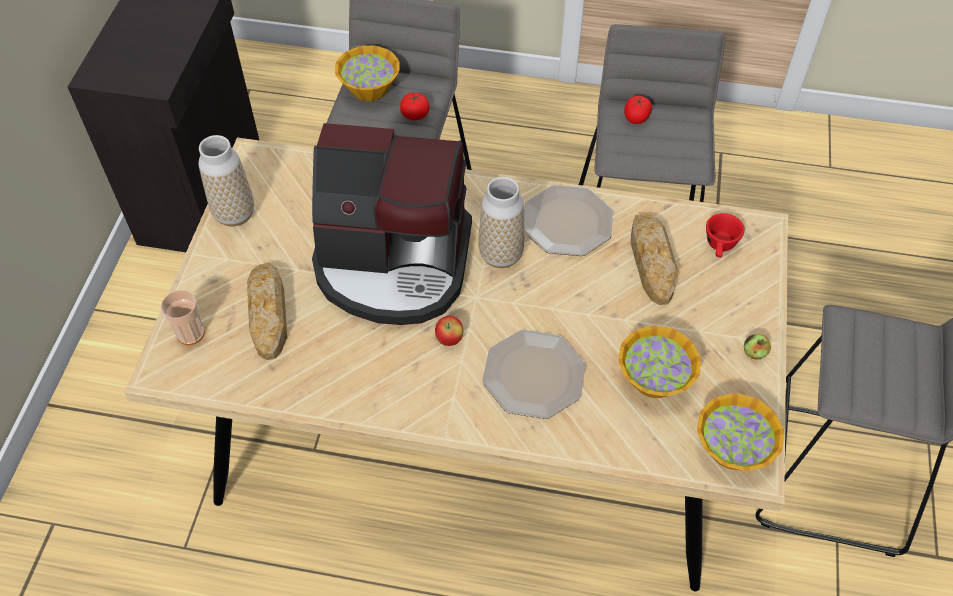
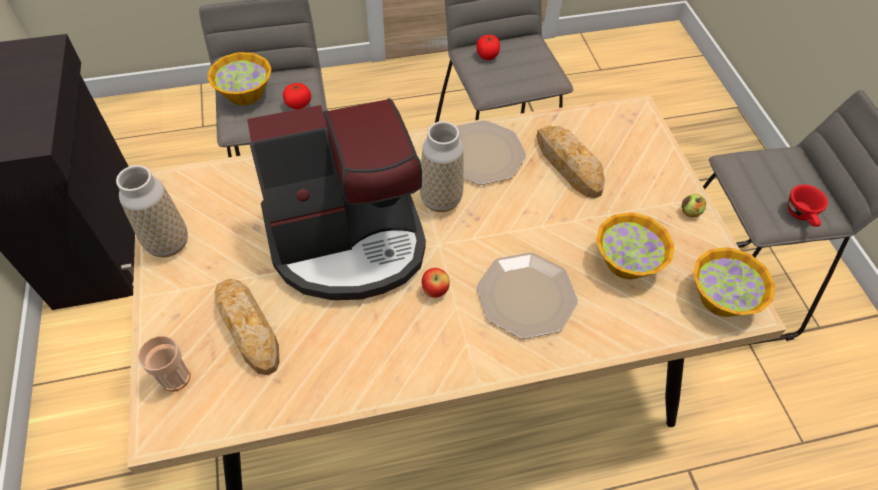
camera: 25 degrees left, 0 degrees up
red cup [706,213,745,258] -> red cup moved to [788,184,828,227]

